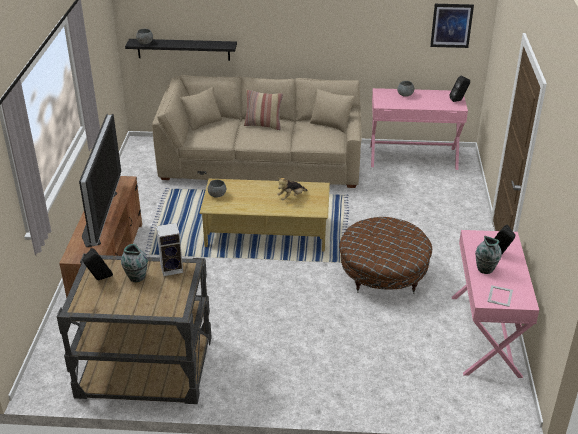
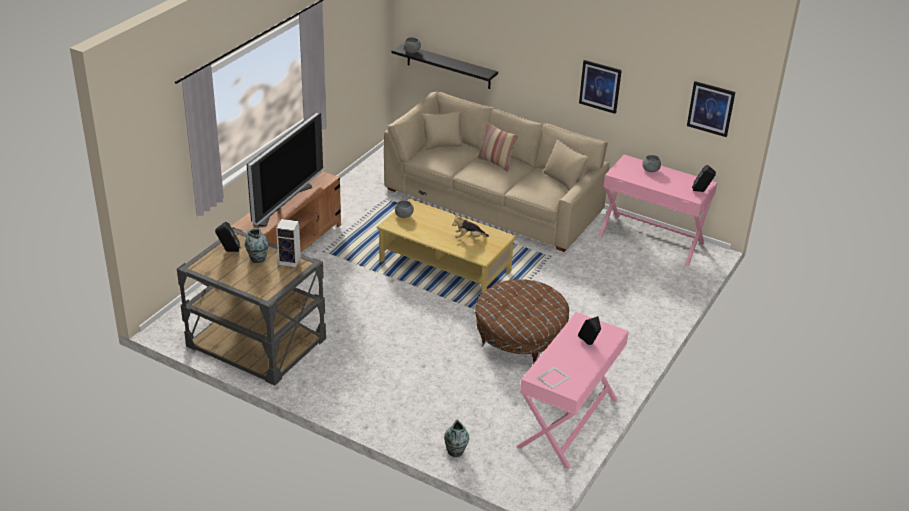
camera: 25 degrees right, 0 degrees up
vase [475,236,502,274] -> vase moved to [444,420,469,457]
none -> picture [579,60,622,114]

